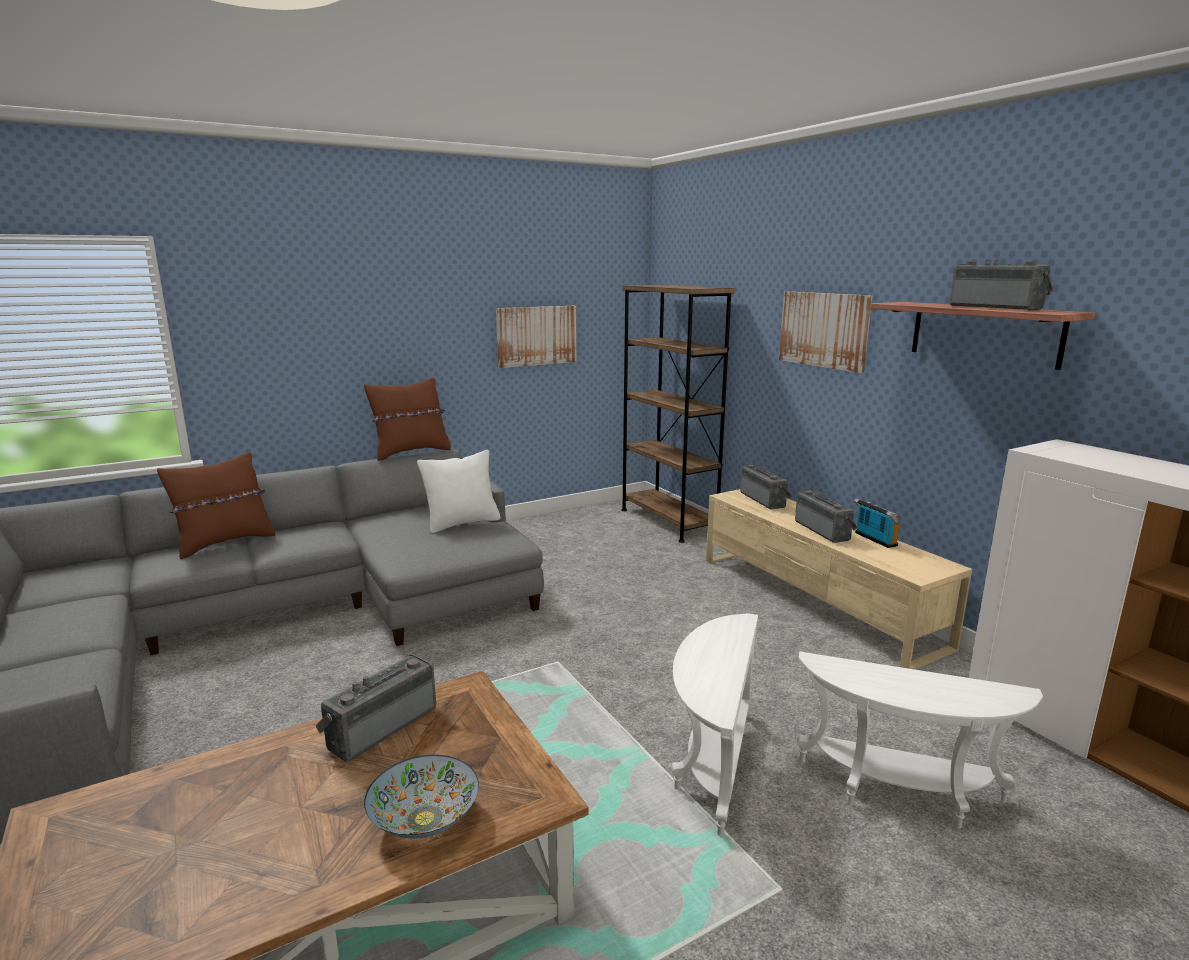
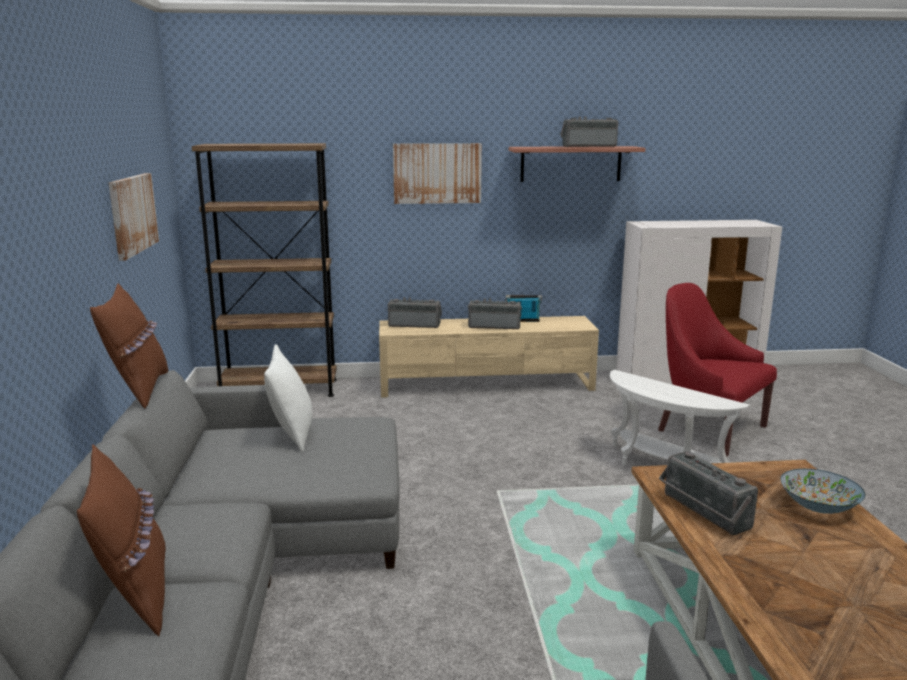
camera: 65 degrees left, 0 degrees up
white side table [797,652,1043,829] -> red armchair [658,283,777,457]

